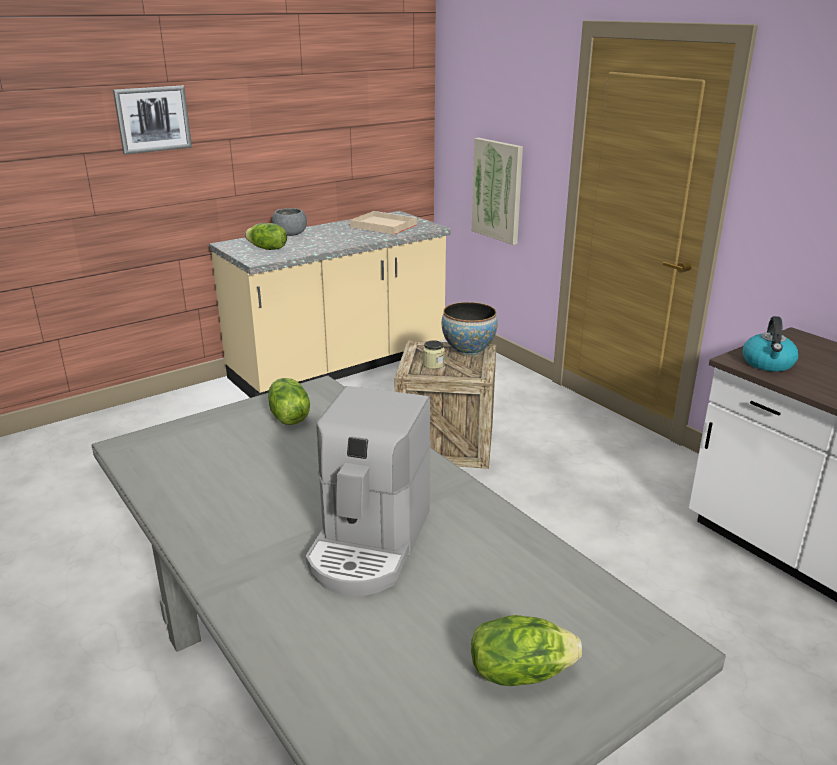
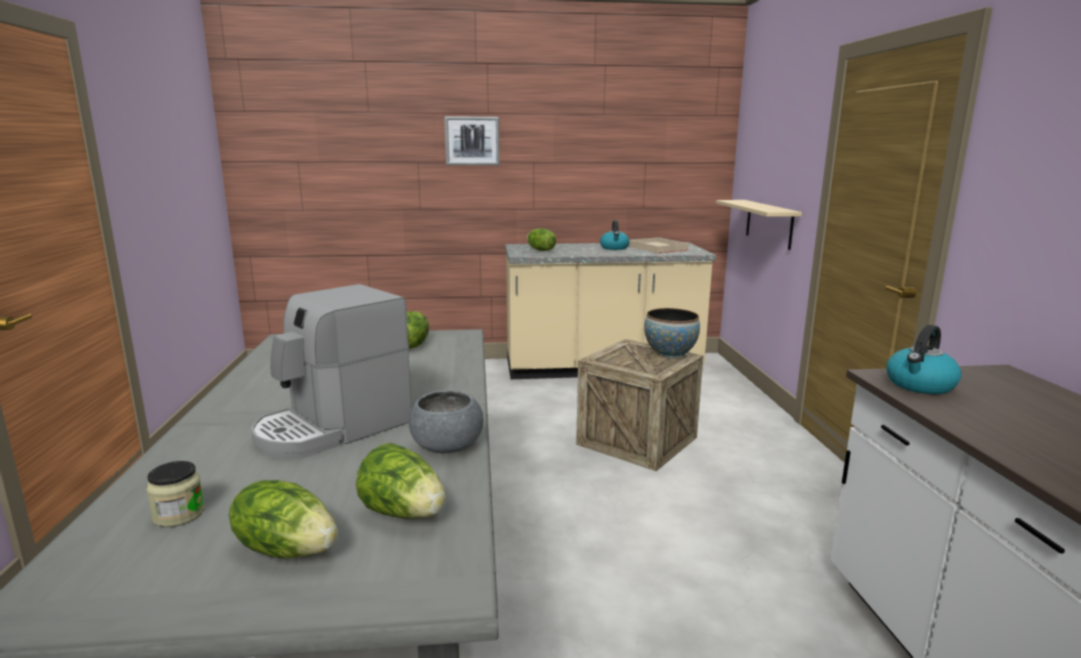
camera: 30 degrees right, 10 degrees down
grey bowl [272,208,307,236] -> grey bowl moved to [409,390,483,454]
jar [423,340,445,369] -> jar moved to [146,461,205,527]
picture [471,138,523,245] -> beige shelf [716,200,802,250]
none -> lettuce [356,443,446,519]
none -> kettle [600,220,629,250]

